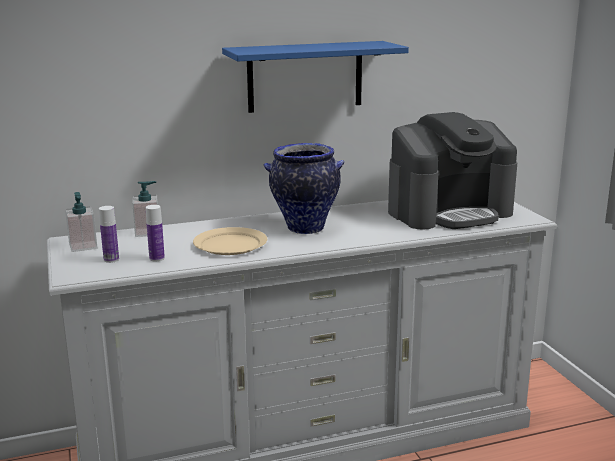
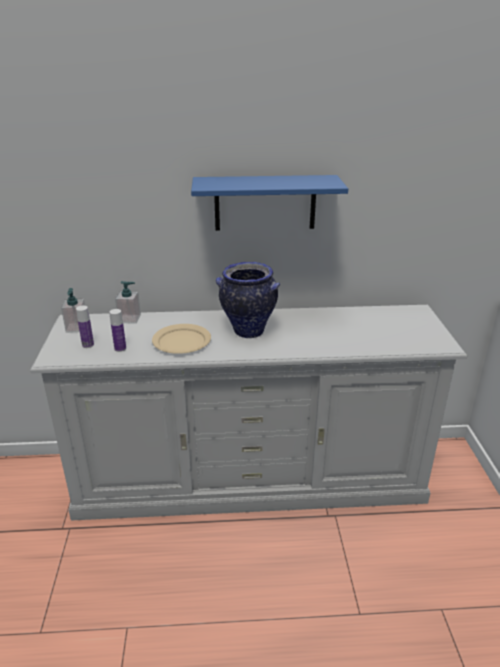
camera: 15 degrees right, 10 degrees up
coffee machine [388,112,517,230] -> none

